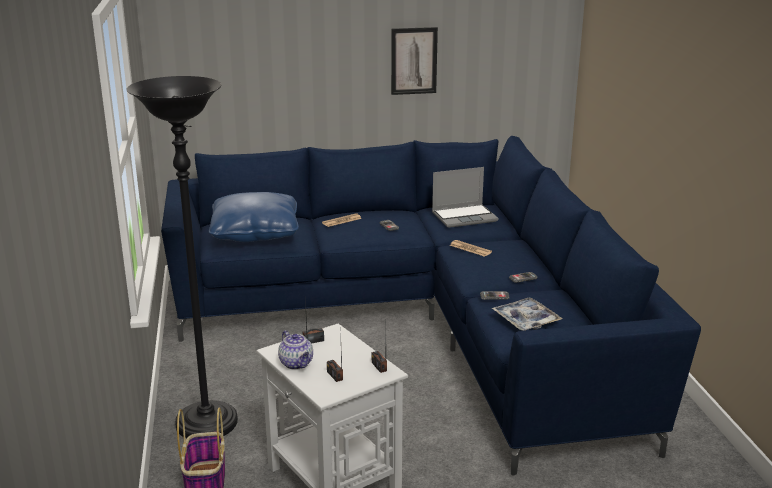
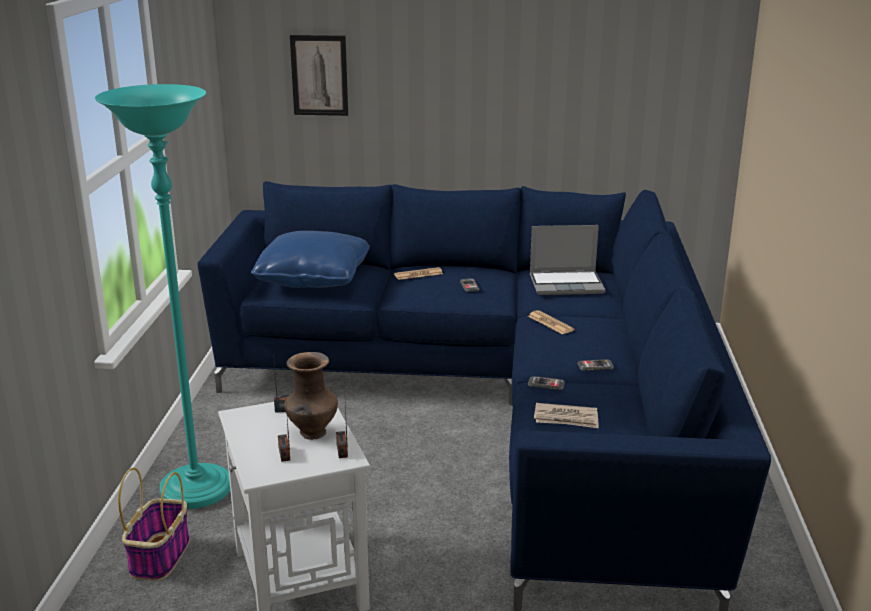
camera: 15 degrees right, 0 degrees up
black floor lamp [127,76,238,439] -> turquoise floor lamp [95,84,230,509]
teapot [278,330,313,370] -> none
picture [391,27,438,95] -> picture moved to [290,35,348,116]
tray [491,298,563,331] -> newspaper [534,403,599,428]
none -> brown vase [284,352,338,440]

